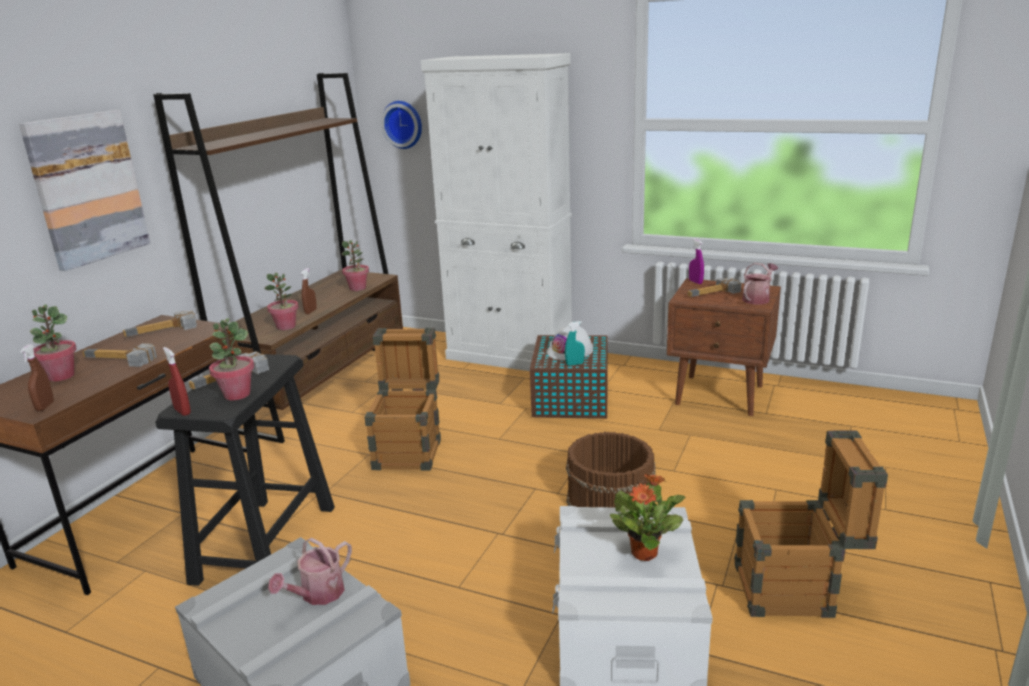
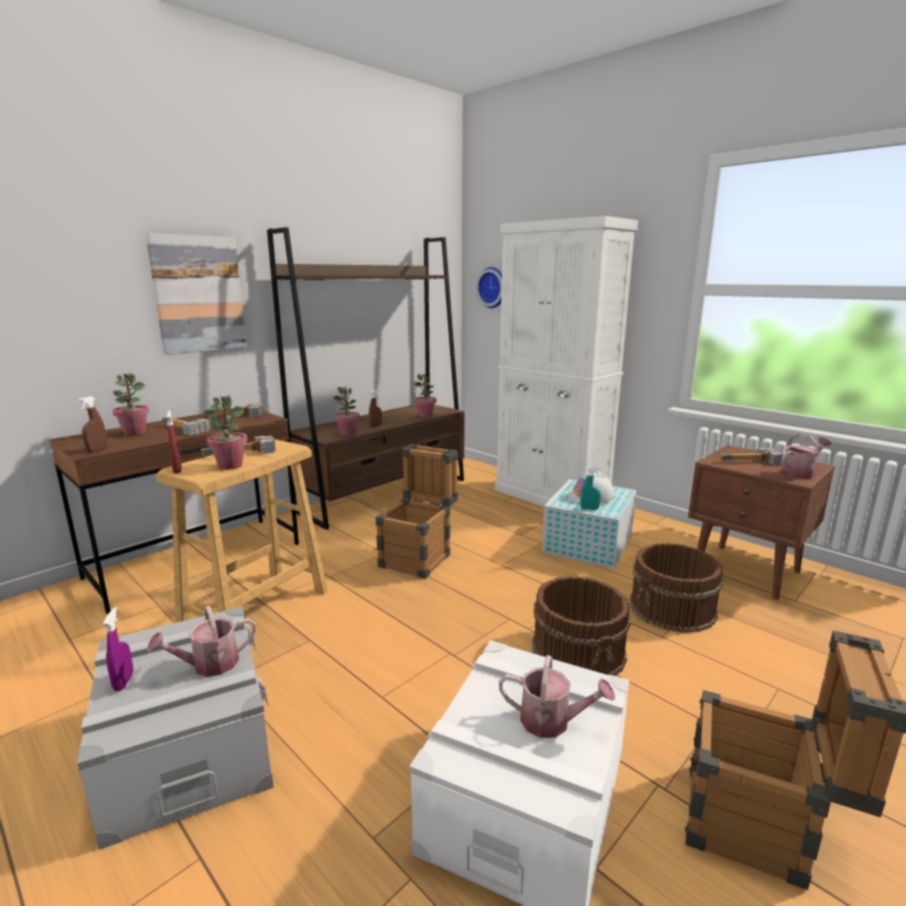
camera: 20 degrees right, 5 degrees down
black stool [155,353,335,586] -> beige stool [156,439,328,623]
brown storage box [530,335,608,419] -> white storage box [542,479,636,569]
potted plant [610,474,685,561] -> watering can [499,655,615,738]
purple spray bottle [689,239,704,284] -> purple spray bottle moved to [103,607,133,691]
none -> brown bucket [629,543,723,633]

